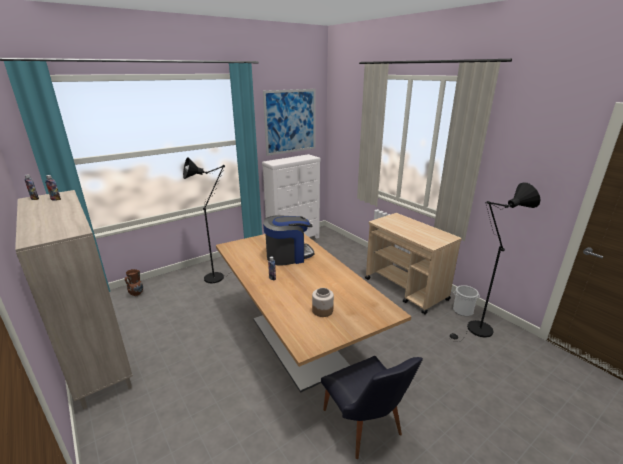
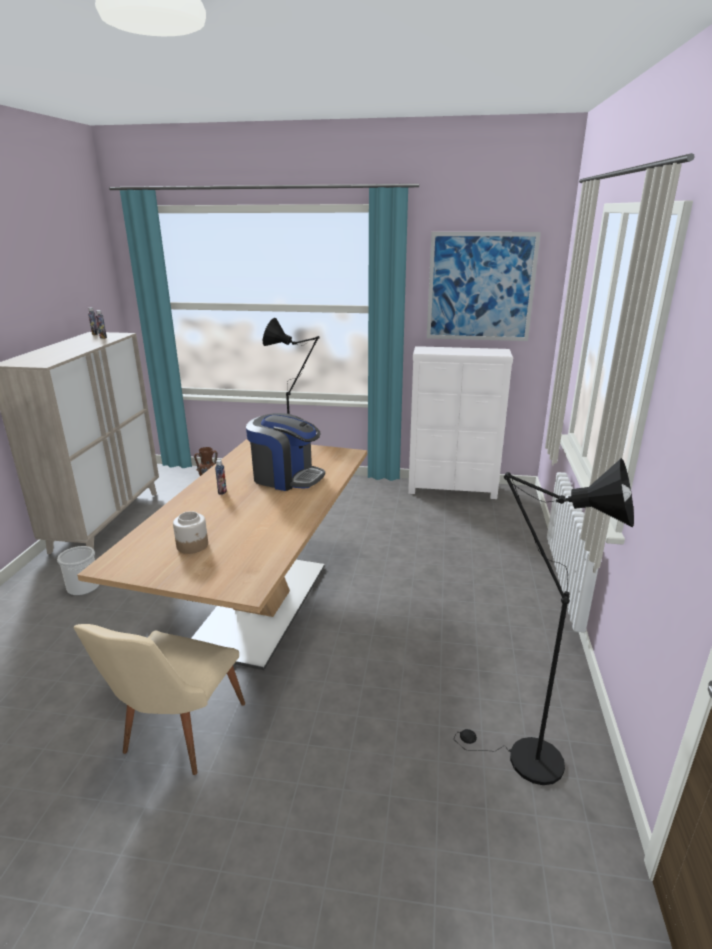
camera: 45 degrees right, 0 degrees up
black chair [321,356,423,459] -> beige chair [74,624,245,775]
beige cart [365,213,462,315] -> none
bucket [453,285,480,316] -> bucket moved to [57,546,100,596]

